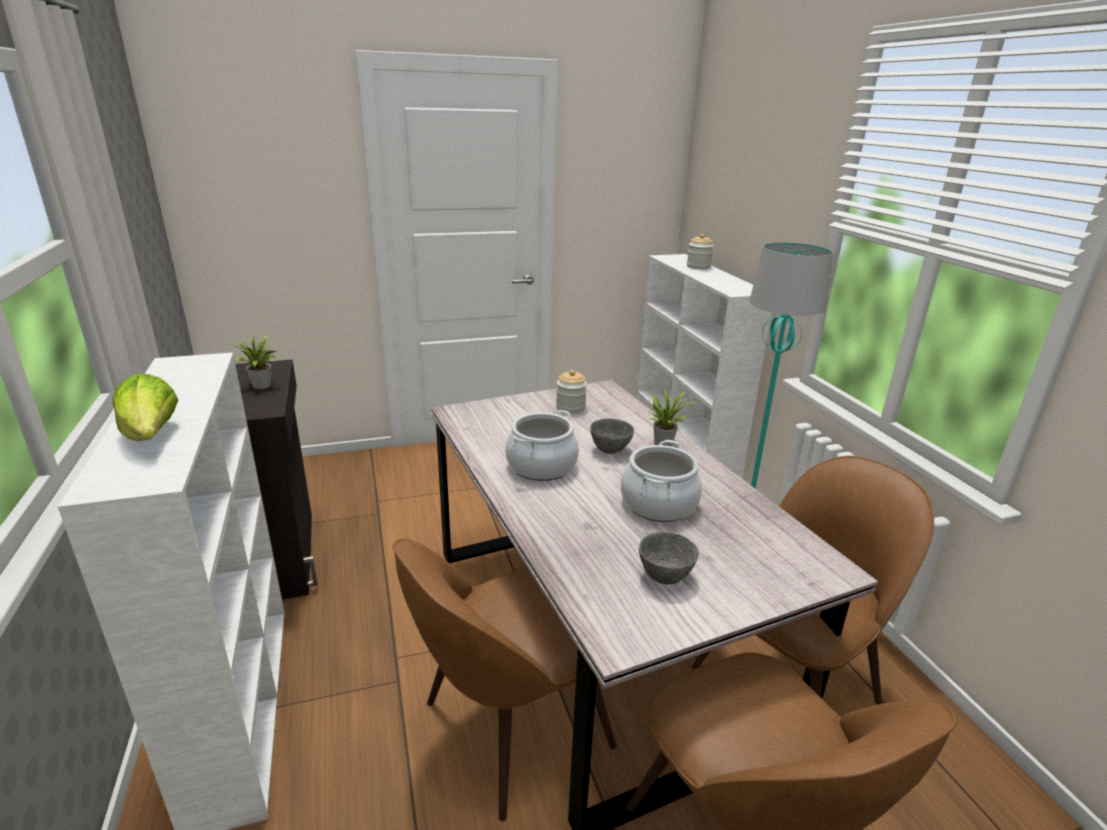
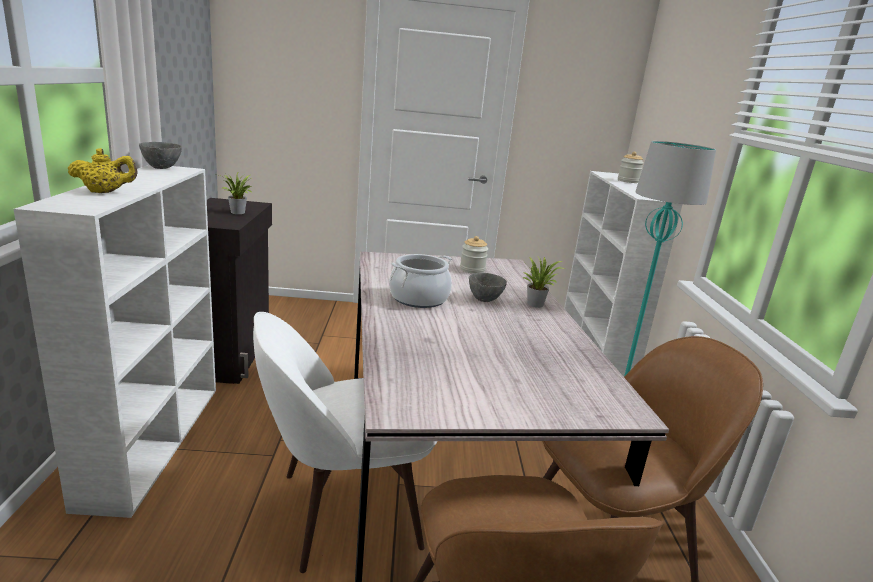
camera: 15 degrees right, 5 degrees down
lettuce [112,374,178,441] -> yellow teapot [68,148,138,193]
brown chair [392,539,616,821] -> white chair [253,312,437,573]
cooking pot [621,440,702,522] -> none
grey bowl [639,532,699,585] -> grey bowl moved to [139,142,182,169]

